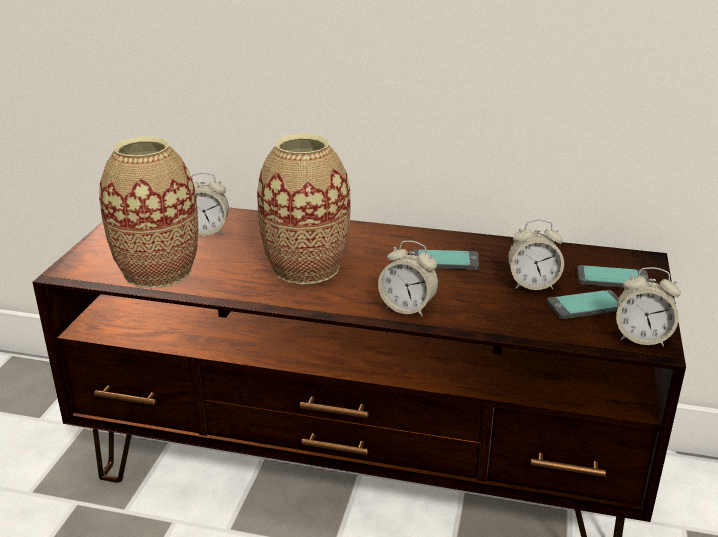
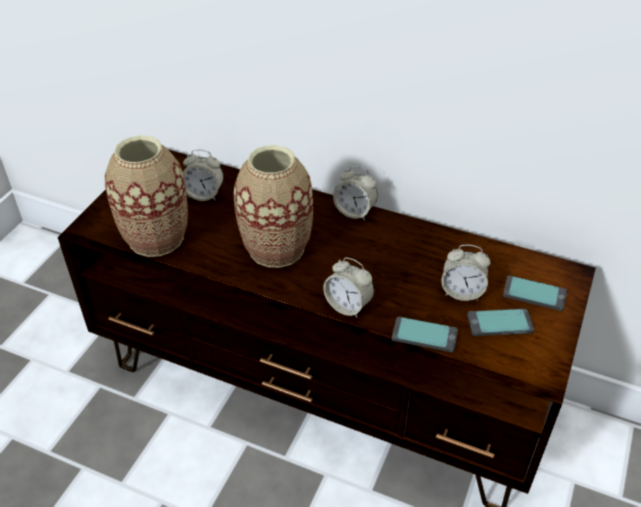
camera: 10 degrees right, 15 degrees up
phone [413,249,479,270] -> phone moved to [392,317,458,352]
alarm clock [616,267,681,347] -> alarm clock moved to [333,166,378,220]

